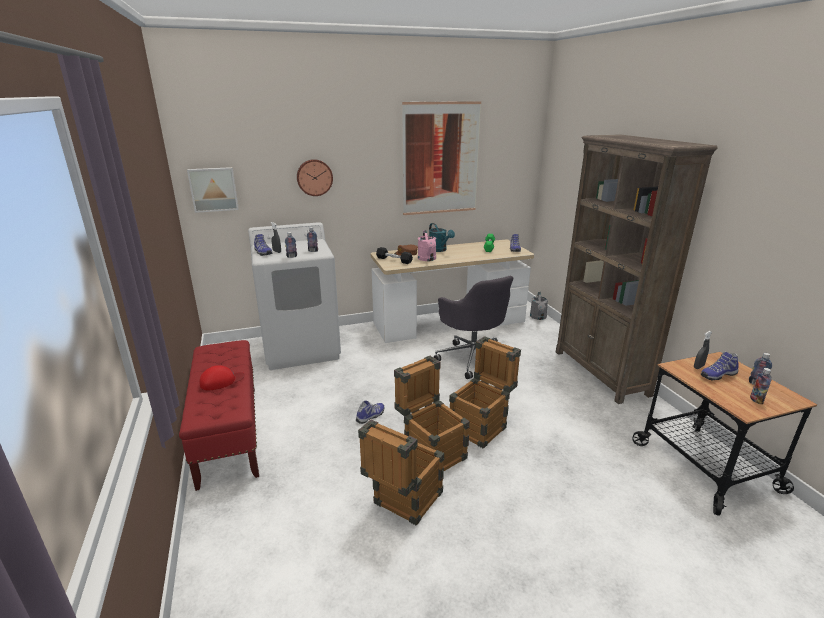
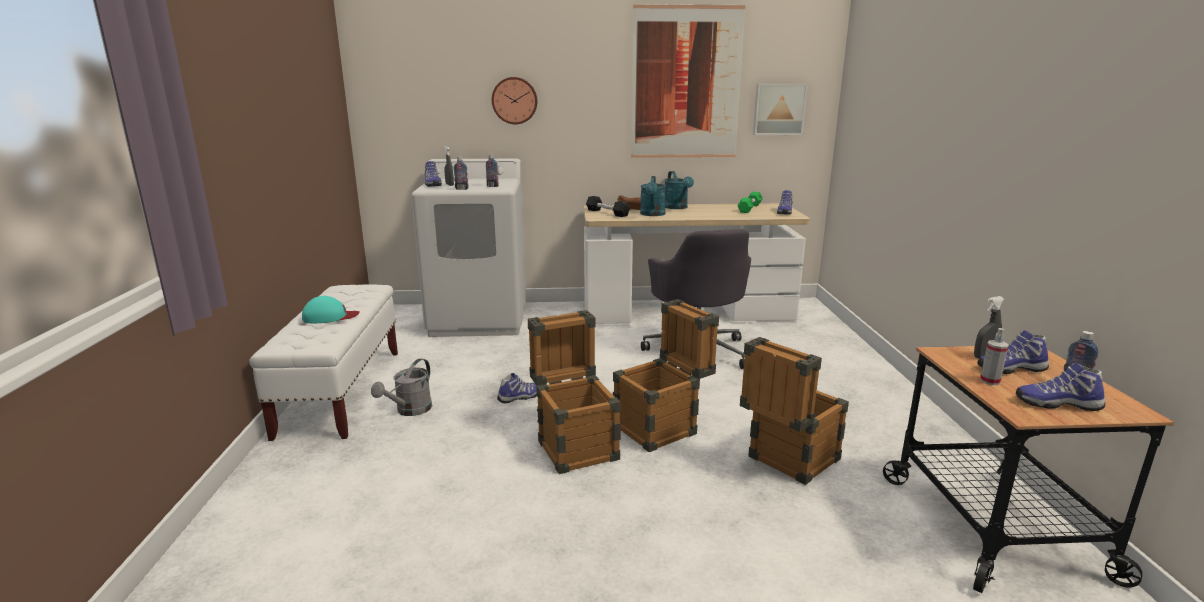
camera: 15 degrees right, 5 degrees down
red bench [179,340,259,491] -> white bench [249,285,398,441]
picture [187,167,239,213] -> picture moved to [753,84,808,135]
red cap [200,365,245,390] -> turquoise cap [302,296,360,323]
crate [358,420,444,526] -> crate moved to [740,337,849,485]
pink watering can [418,230,436,261] -> turquoise watering can [640,176,666,216]
grey watering can [530,292,548,320] -> grey watering can moved to [371,358,432,416]
brown bookcase [556,134,717,404] -> none
bottle [750,368,772,404] -> shoe [1016,362,1105,411]
none -> spray bottle [980,328,1009,385]

